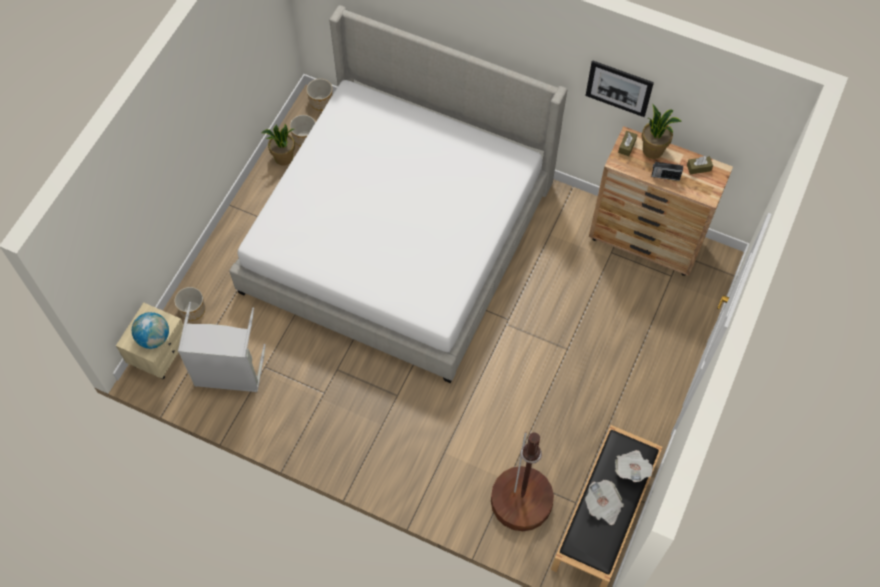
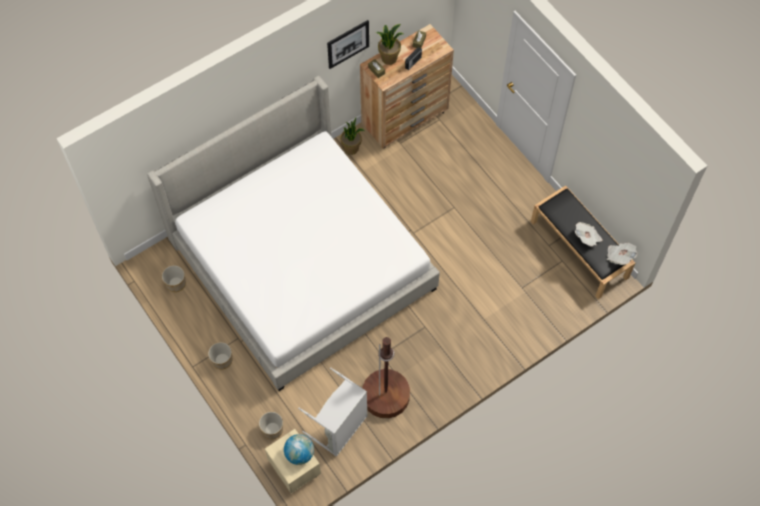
camera: 60 degrees left, 0 degrees up
potted plant [261,124,295,166] -> potted plant moved to [340,118,364,155]
planter [306,79,333,111] -> planter moved to [208,342,232,369]
brown floor lamp [491,431,554,531] -> brown floor lamp moved to [362,337,410,418]
newspaper [615,450,653,482] -> newspaper moved to [607,243,637,265]

